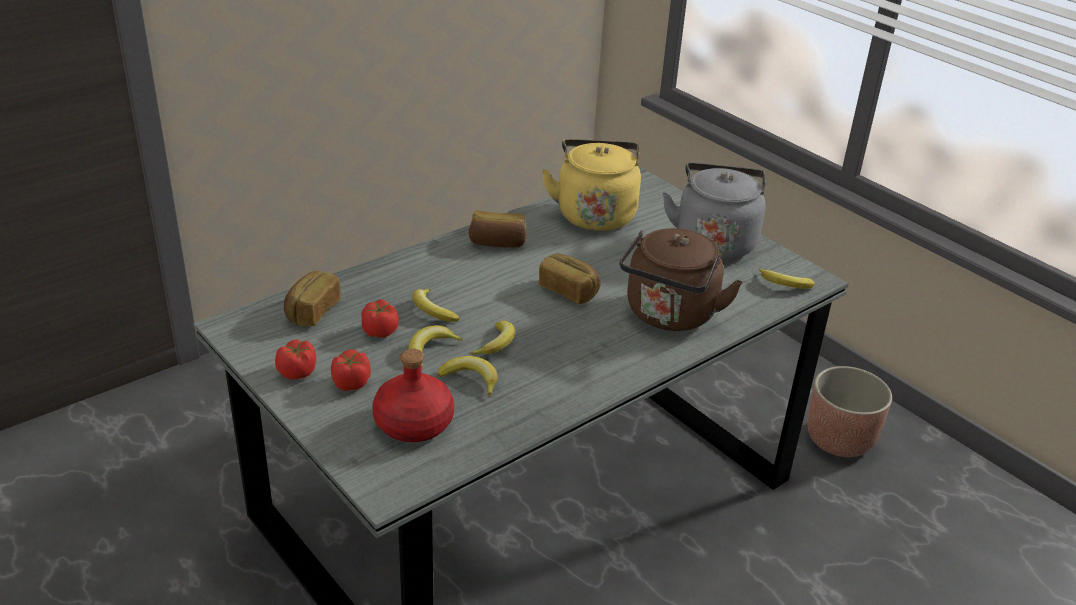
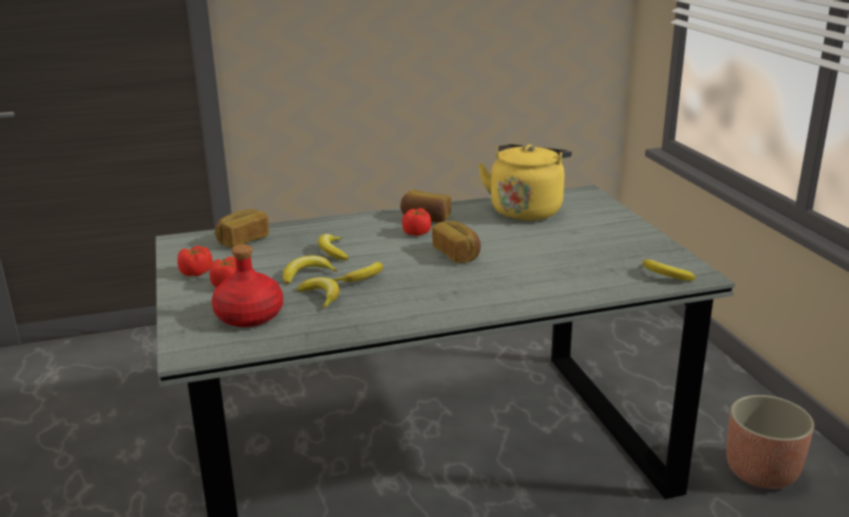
camera: 25 degrees right, 10 degrees down
tomato [361,299,399,338] -> tomato moved to [402,208,431,236]
brown kettle [620,228,743,331] -> none
grey kettle [663,163,766,260] -> none

